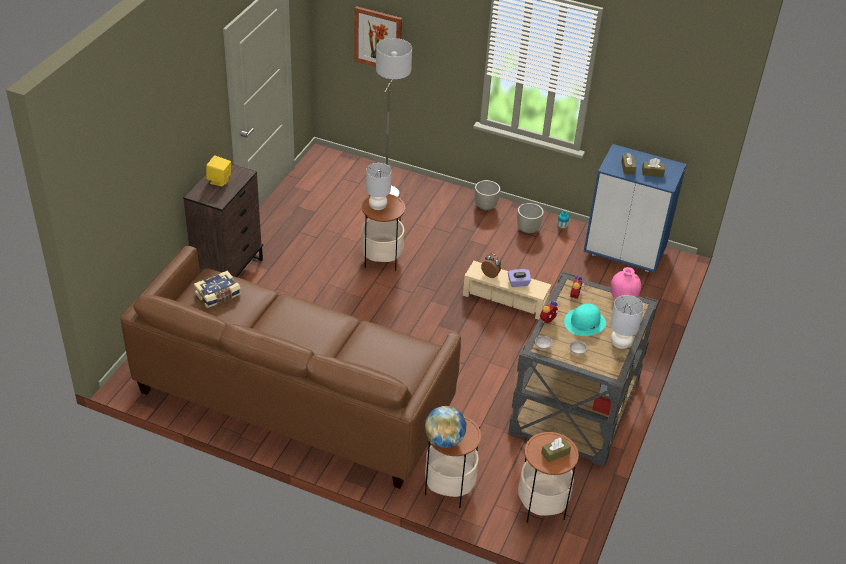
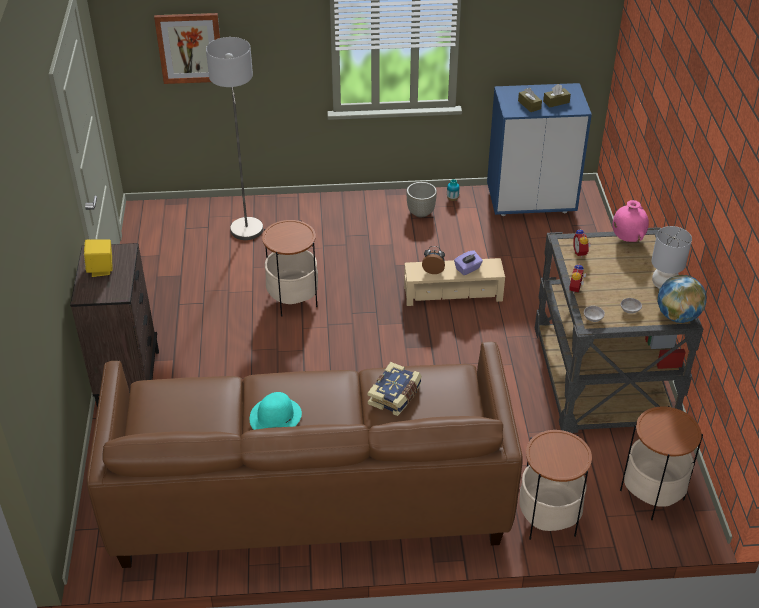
camera: 25 degrees left, 0 degrees up
book [194,271,241,308] -> book moved to [368,362,422,416]
grey table lamp [366,163,391,210] -> none
globe [425,406,466,448] -> globe moved to [657,275,707,323]
grey planter [475,180,500,211] -> none
brown tissue box [541,438,571,463] -> none
turquoise hat [564,304,606,336] -> turquoise hat moved to [250,392,302,430]

